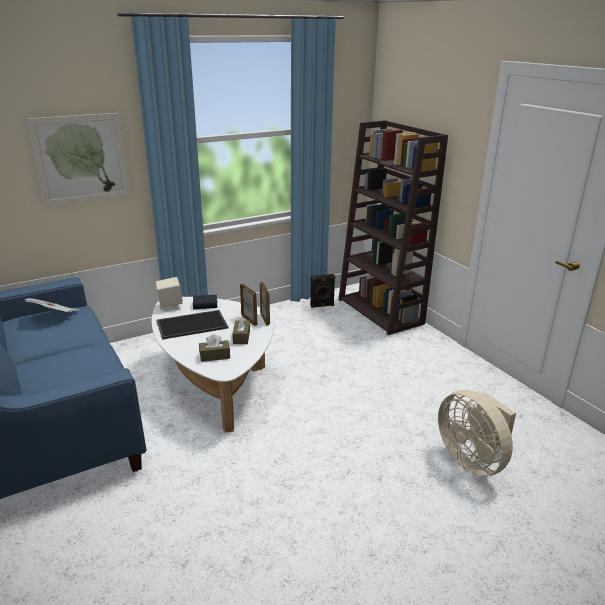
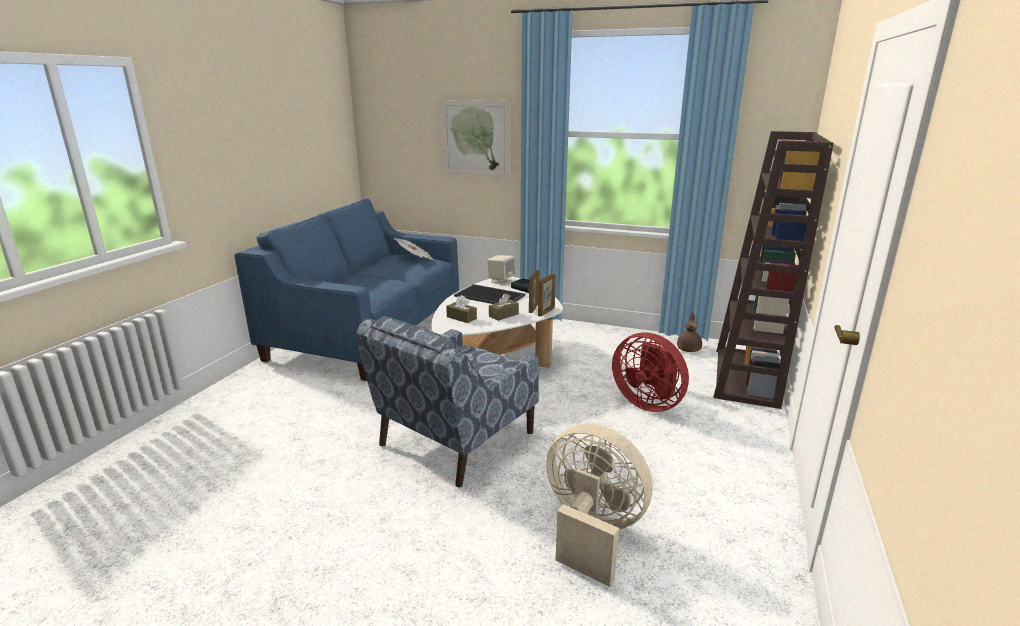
camera: 50 degrees right, 5 degrees down
black speaker [310,274,335,308] -> brown teapot [677,313,702,352]
beige fan [438,390,516,477] -> beige fan turned 105 degrees clockwise [546,423,653,587]
none -> blue armchair [356,316,539,487]
none -> red fan [612,332,689,412]

